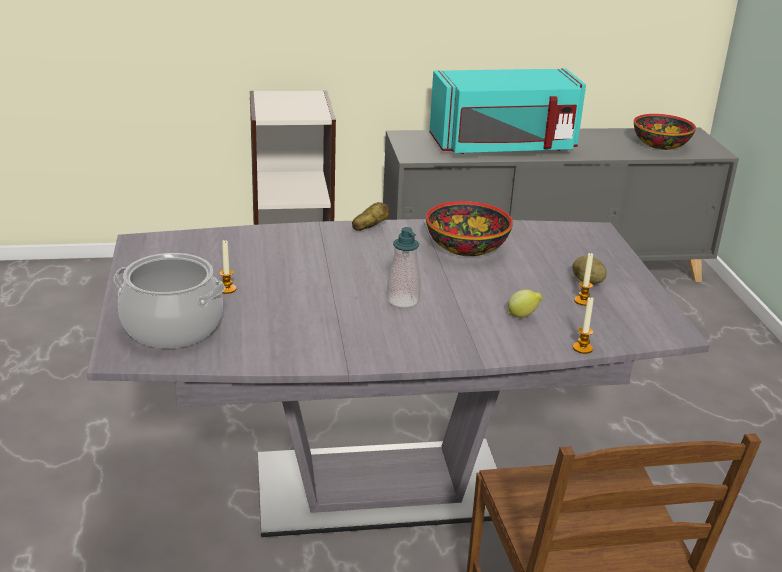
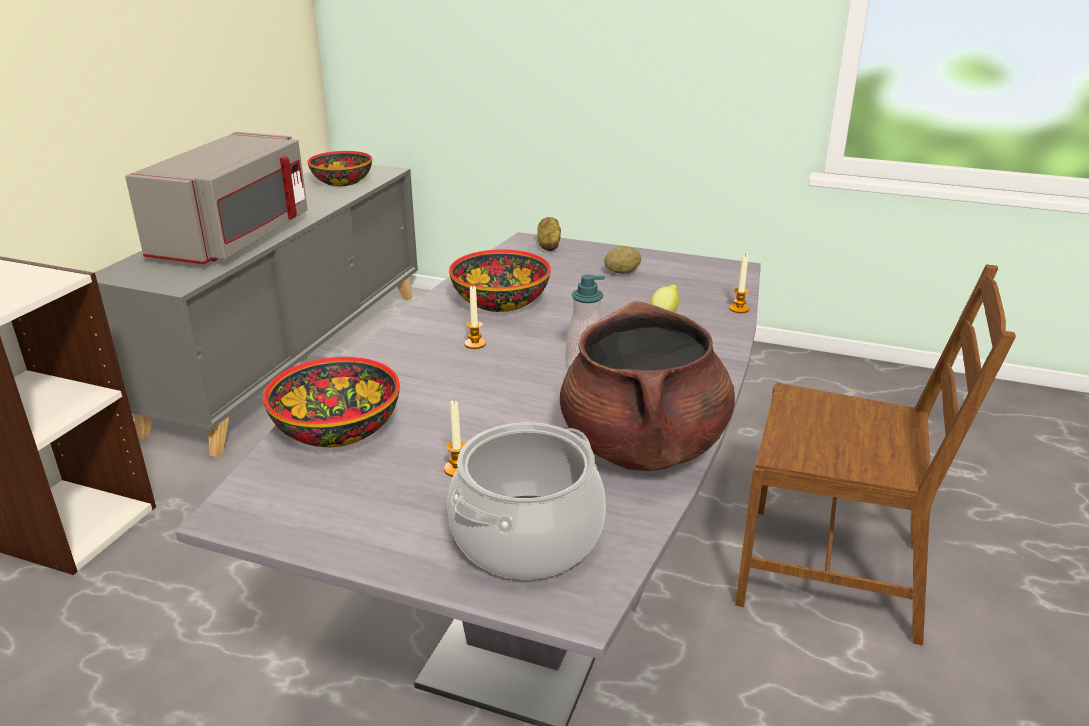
camera: 60 degrees left, 0 degrees up
potato [352,202,390,231] -> potato moved to [537,217,561,251]
turquoise microwave [430,69,586,154] -> grey microwave [125,132,308,264]
candle [574,253,593,306] -> candle moved to [464,286,486,349]
none -> bowl [263,357,400,447]
none -> brown cooking pot [560,301,735,471]

